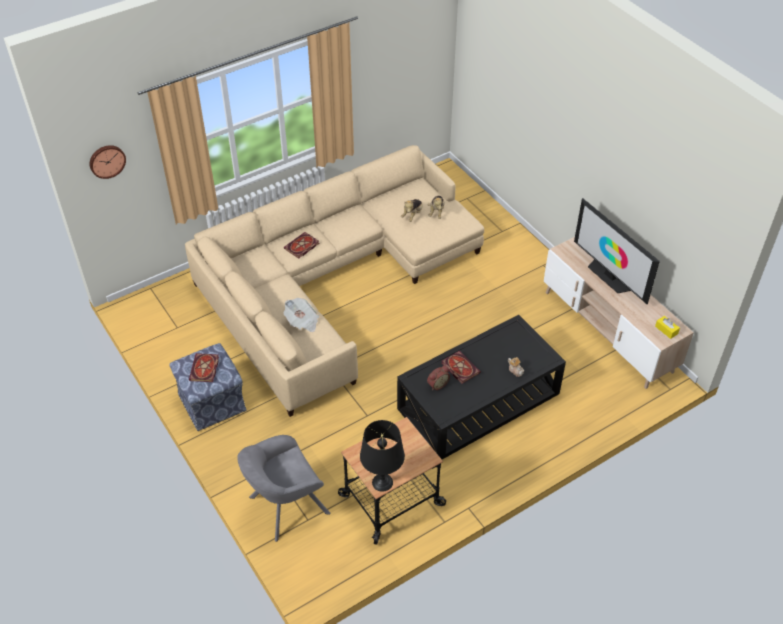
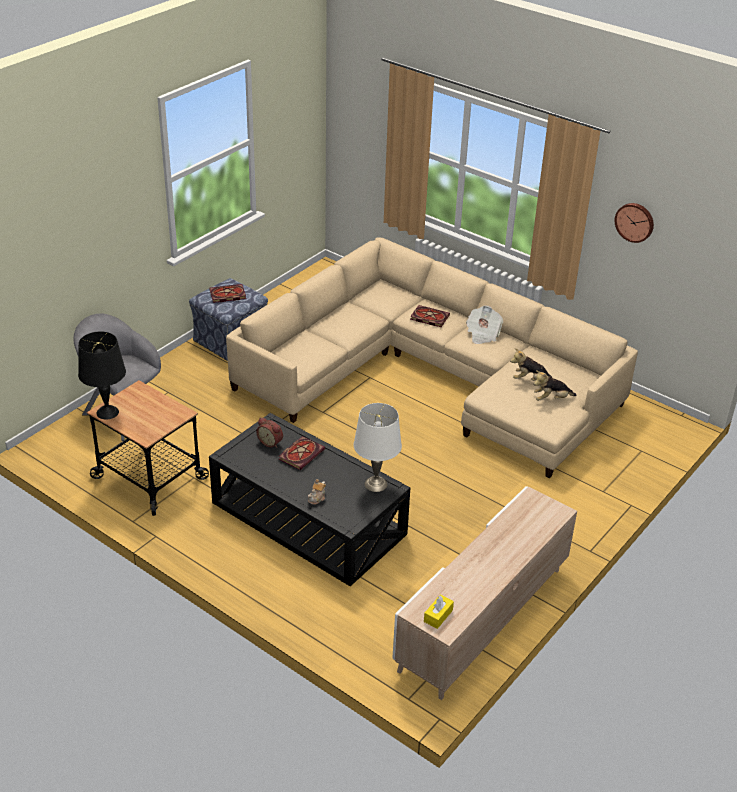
camera: 70 degrees right, 10 degrees down
wall clock [89,145,126,179] -> wall clock moved to [615,203,654,243]
newspaper [284,298,319,332] -> newspaper moved to [466,305,503,344]
television [574,198,660,304] -> none
none -> white table lamp [353,403,402,492]

